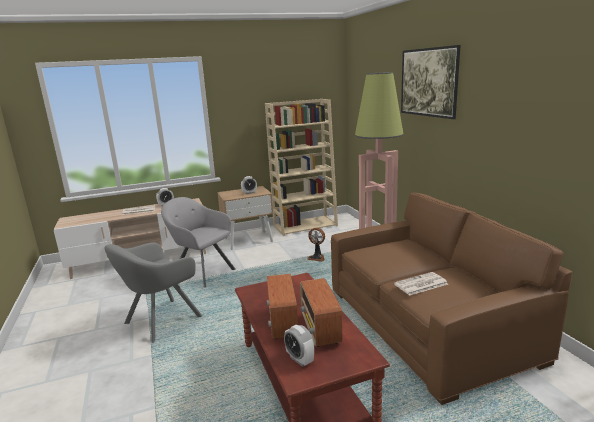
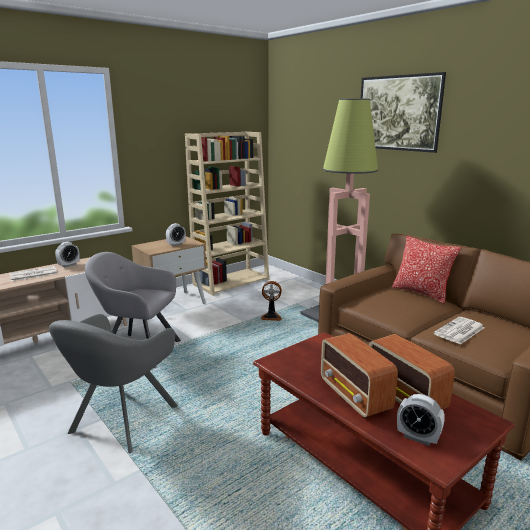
camera: 20 degrees left, 0 degrees up
none -> pillow [392,236,461,304]

